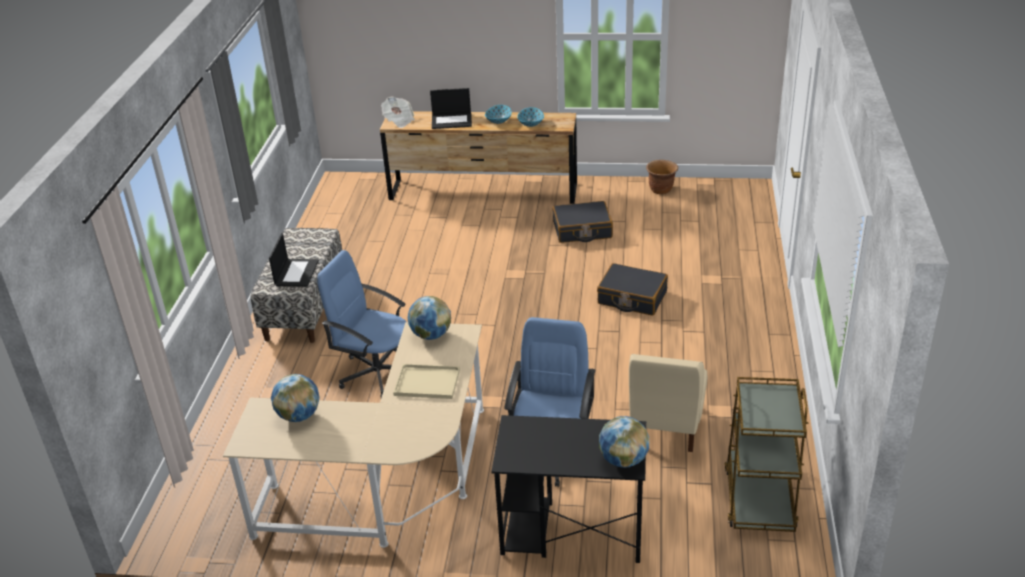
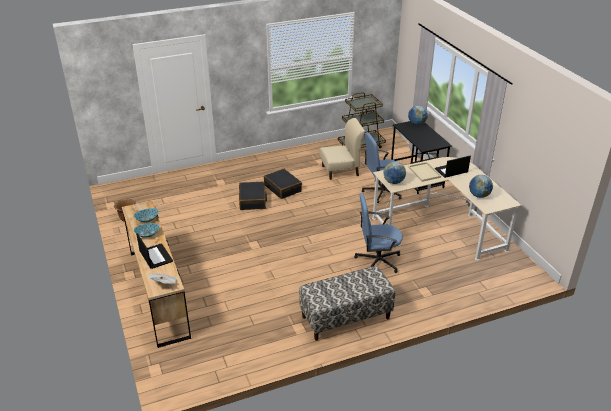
camera: 120 degrees left, 0 degrees up
laptop [269,233,319,287] -> laptop moved to [435,156,471,178]
blue office chair [317,250,406,398] -> blue office chair turned 90 degrees clockwise [354,193,403,273]
black suitcase [553,201,613,243] -> black suitcase moved to [264,169,302,199]

